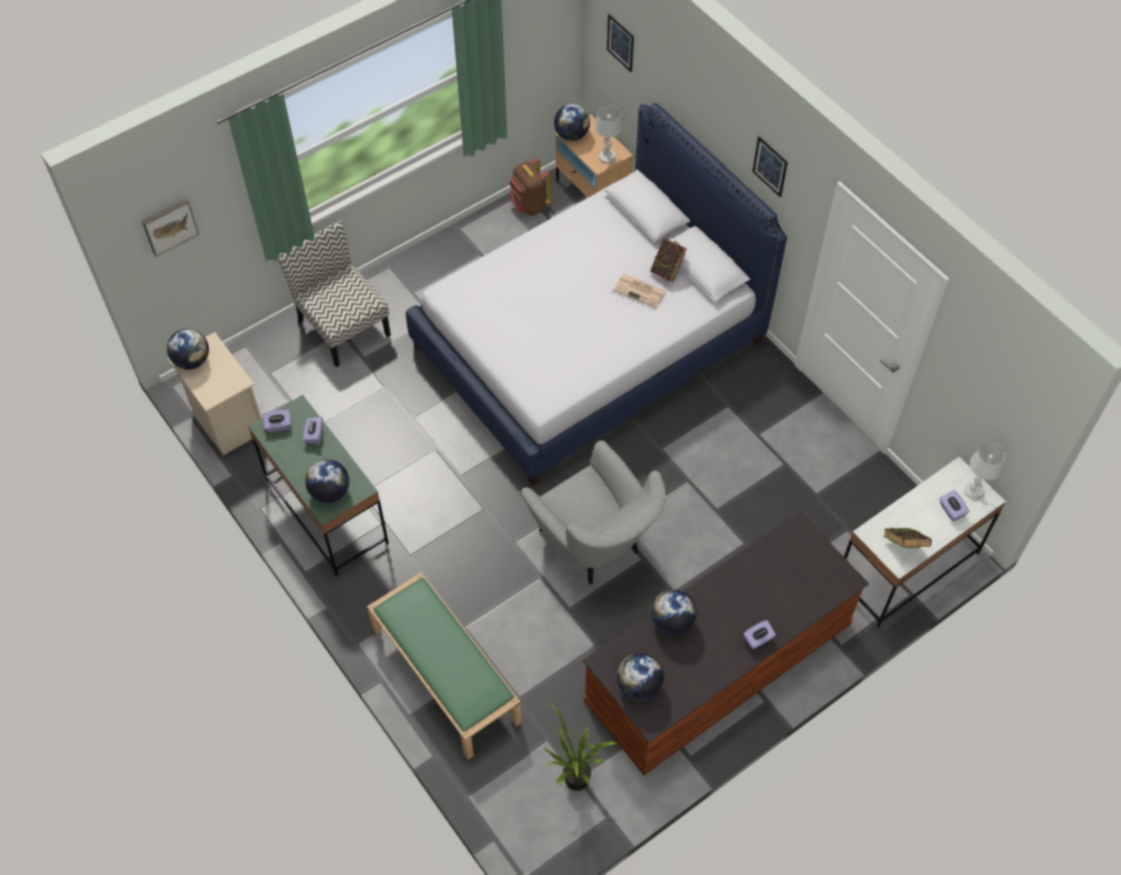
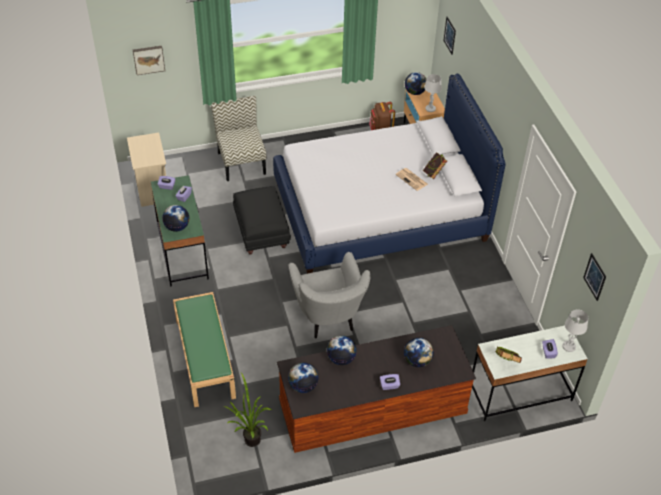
camera: 20 degrees right, 10 degrees down
globe [167,329,209,370] -> globe moved to [404,338,434,367]
picture [752,136,788,197] -> picture moved to [583,253,606,301]
none -> black ottoman [233,186,291,254]

